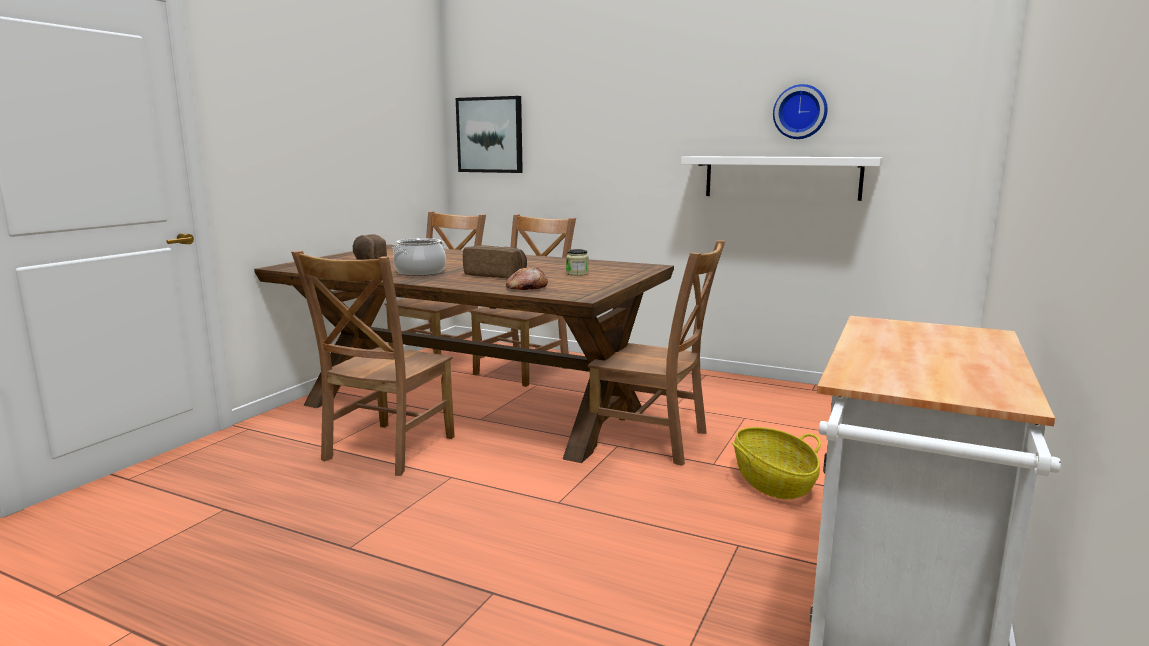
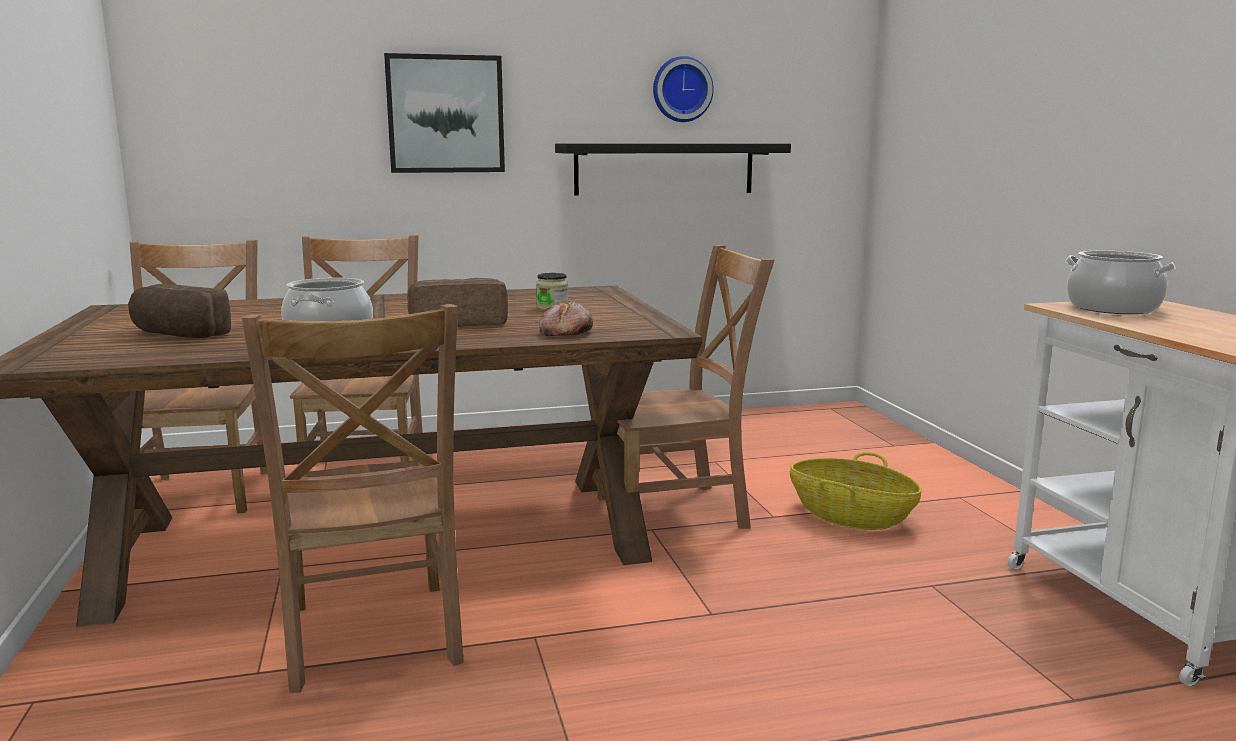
camera: 40 degrees left, 0 degrees up
picture [456,96,523,173] -> picture moved to [384,53,505,173]
white shelf [681,156,883,201] -> black shelf [555,143,791,195]
none -> cooking pot [1065,251,1176,314]

